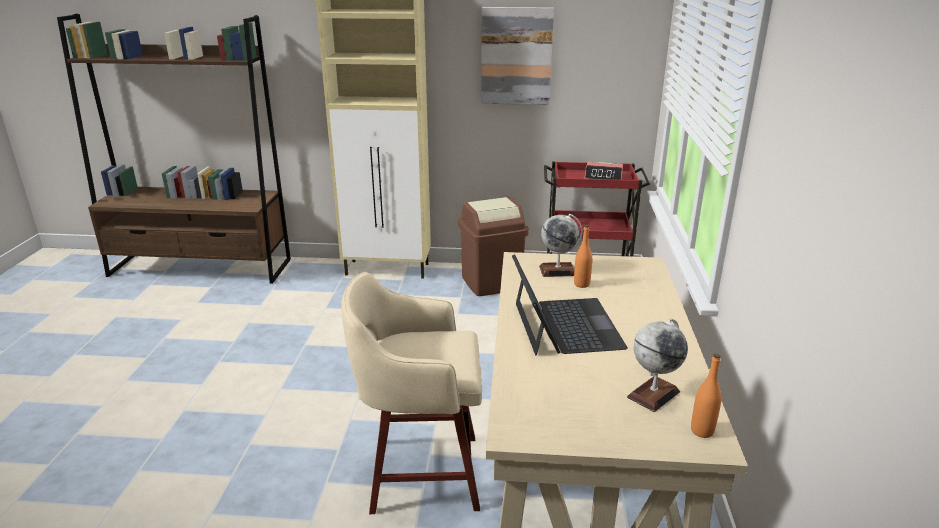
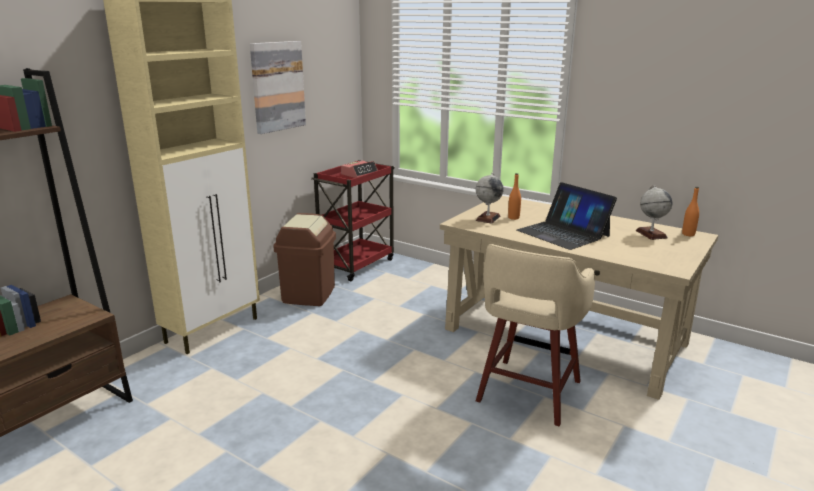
camera: 60 degrees left, 5 degrees down
laptop [512,254,628,356] -> laptop turned 150 degrees counterclockwise [517,182,617,250]

